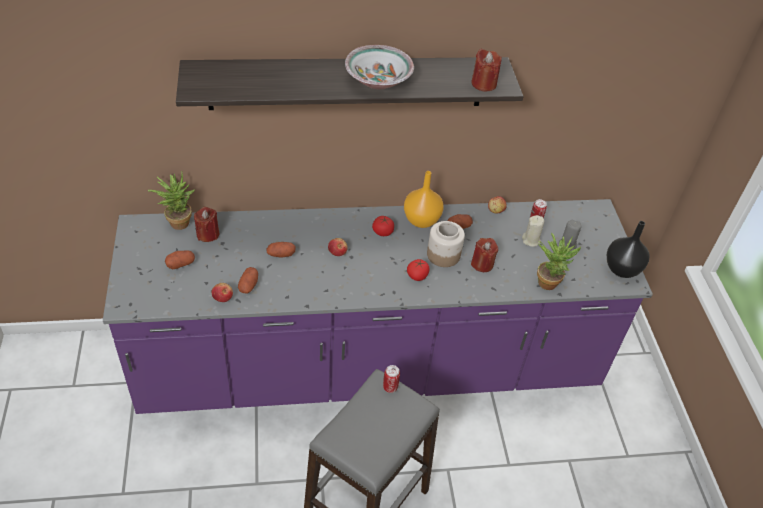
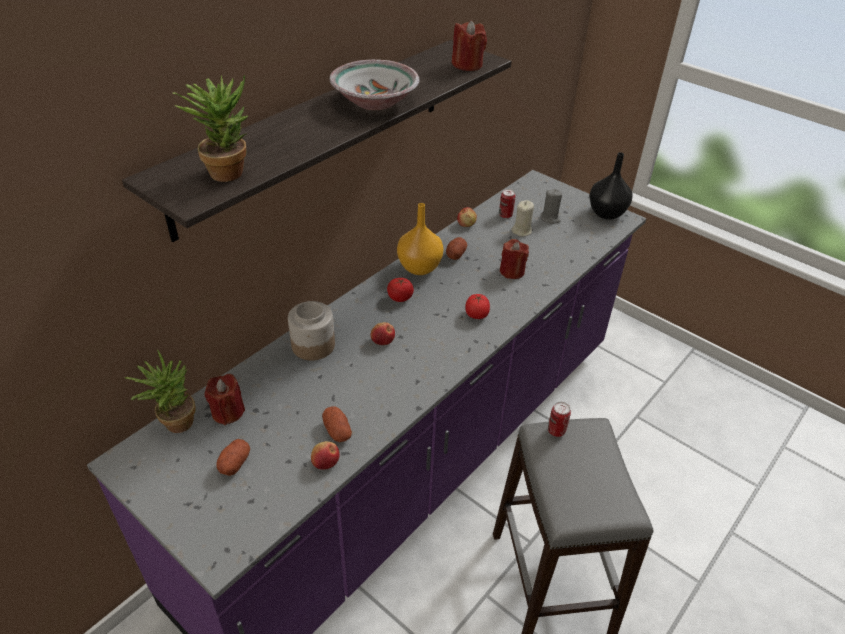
camera: 40 degrees left, 5 degrees down
potato [266,242,296,257] -> none
jar [427,221,465,267] -> jar moved to [288,301,335,361]
potted plant [537,233,581,290] -> potted plant moved to [173,75,248,182]

